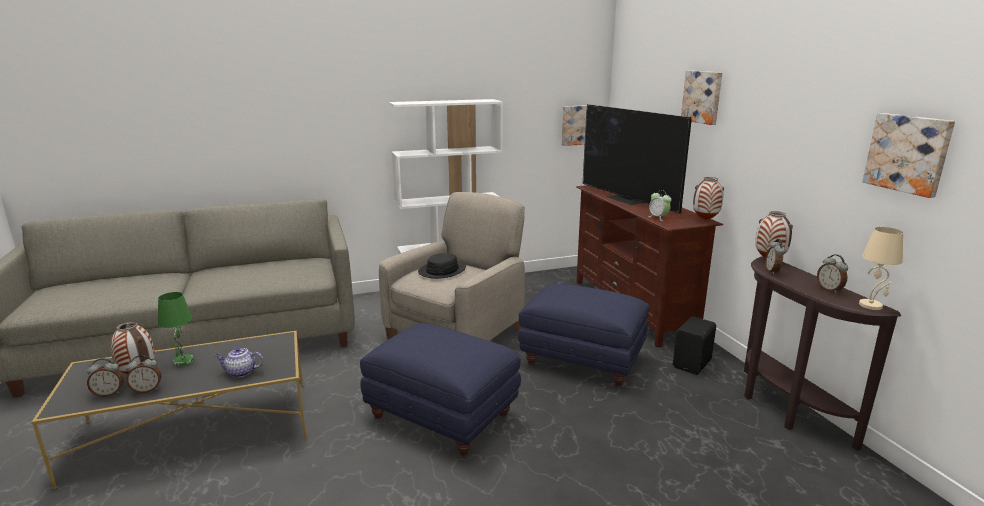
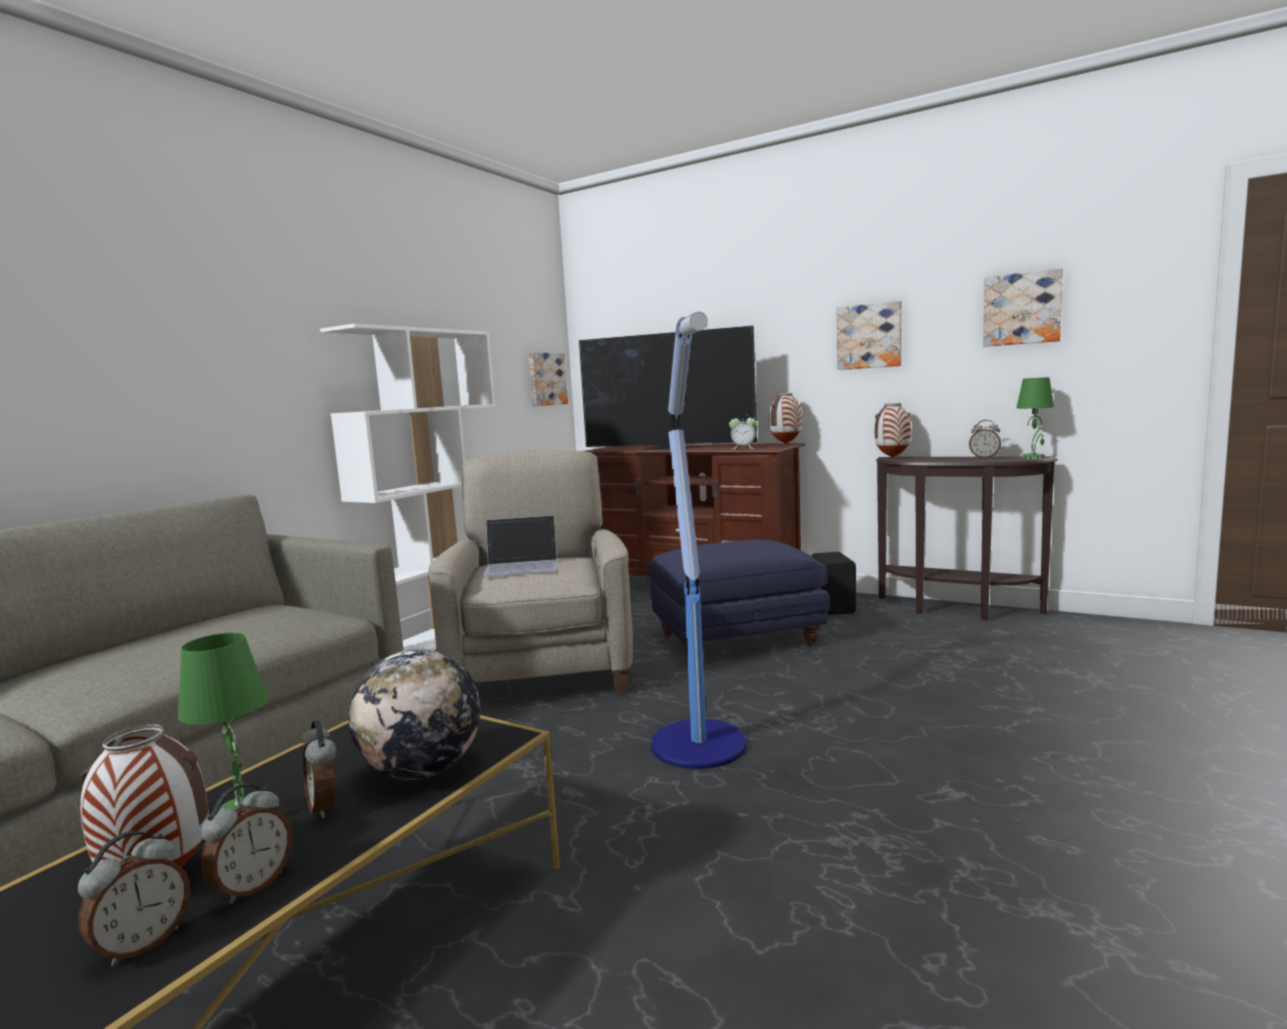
camera: 40 degrees left, 10 degrees down
teapot [215,347,263,377] -> globe [349,649,480,780]
blue ottoman [360,323,521,456] -> floor lamp [651,312,747,769]
black hat [418,253,466,279] -> laptop [483,515,557,577]
picture [681,71,722,125] -> picture moved to [837,301,902,370]
alarm clock [765,239,786,275] -> alarm clock moved to [299,720,336,818]
beige table lamp [859,227,903,310] -> green table lamp [1017,377,1054,459]

